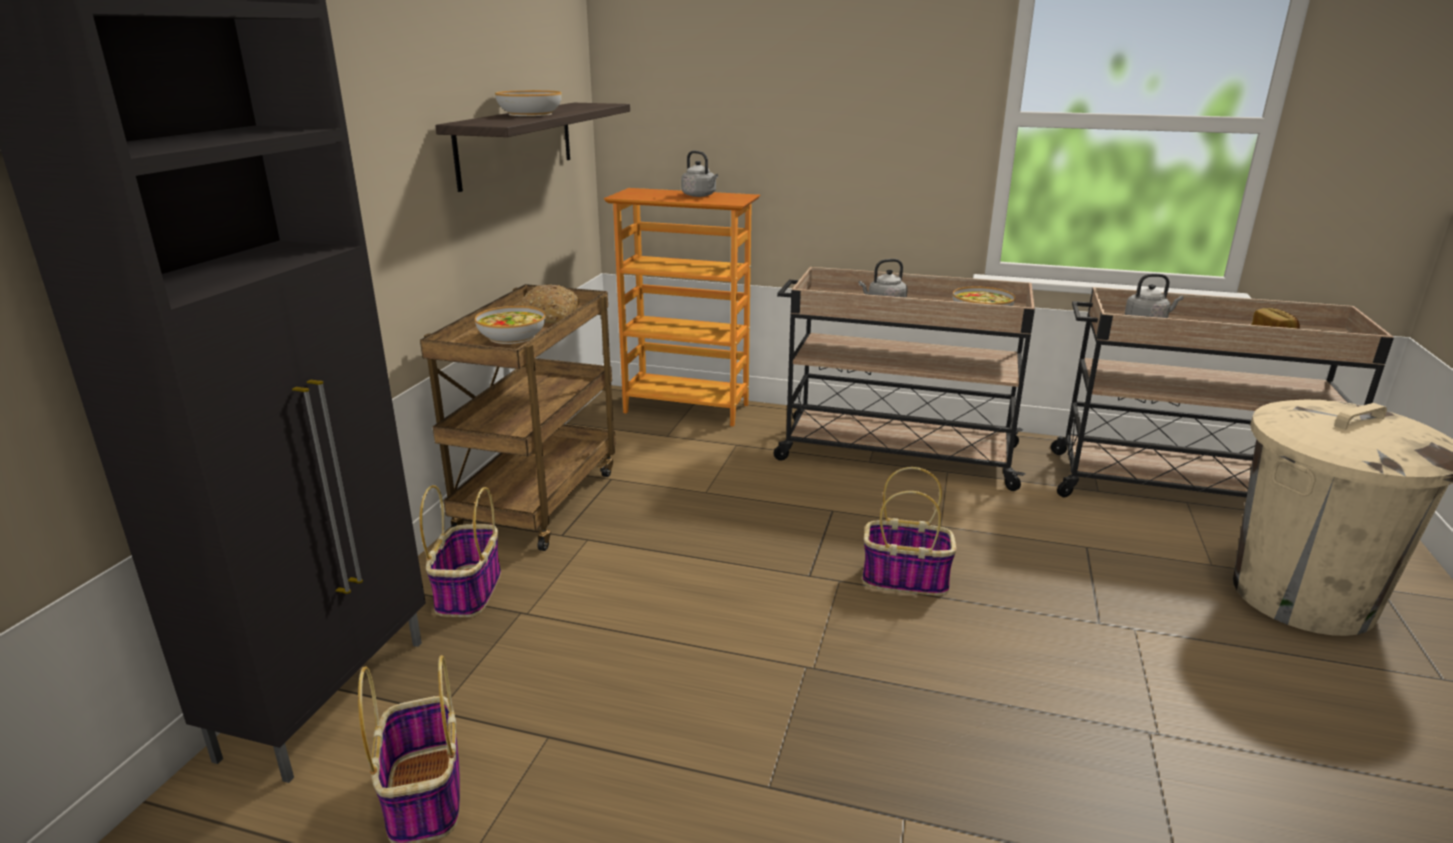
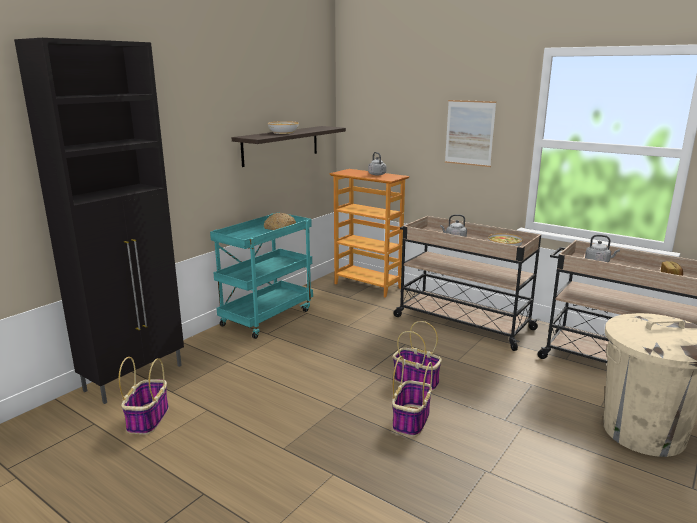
camera: 20 degrees right, 5 degrees down
brown cart [420,284,616,551] -> turquoise cart [210,212,313,339]
basket [420,485,501,617] -> basket moved to [392,356,433,437]
bowl [475,306,545,344] -> none
none -> picture [445,100,496,167]

